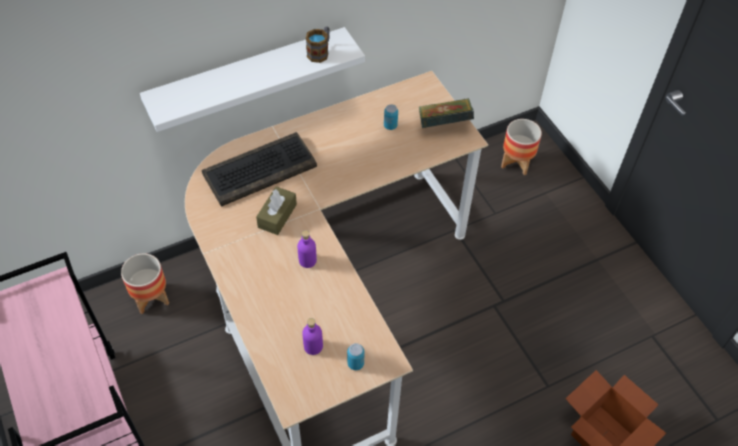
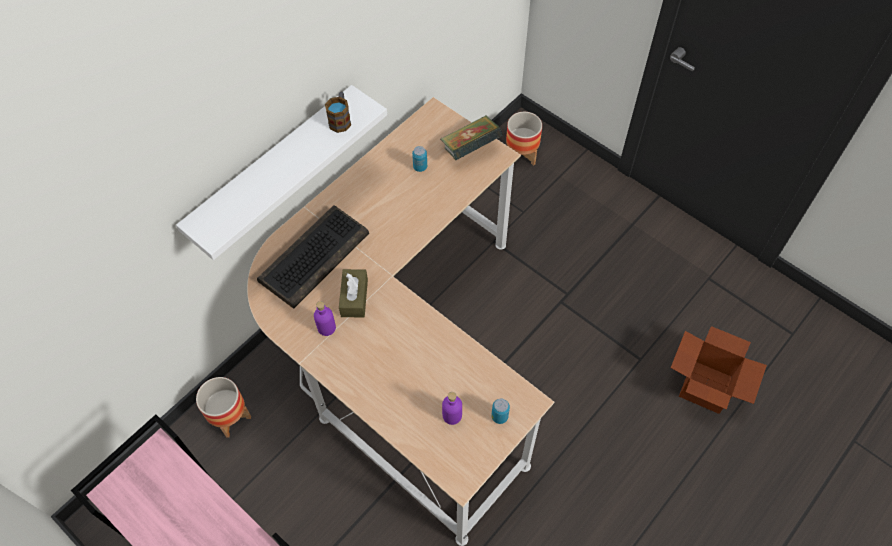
camera: 20 degrees left, 5 degrees up
purple bottle [297,230,317,268] -> purple bottle moved to [314,301,336,336]

